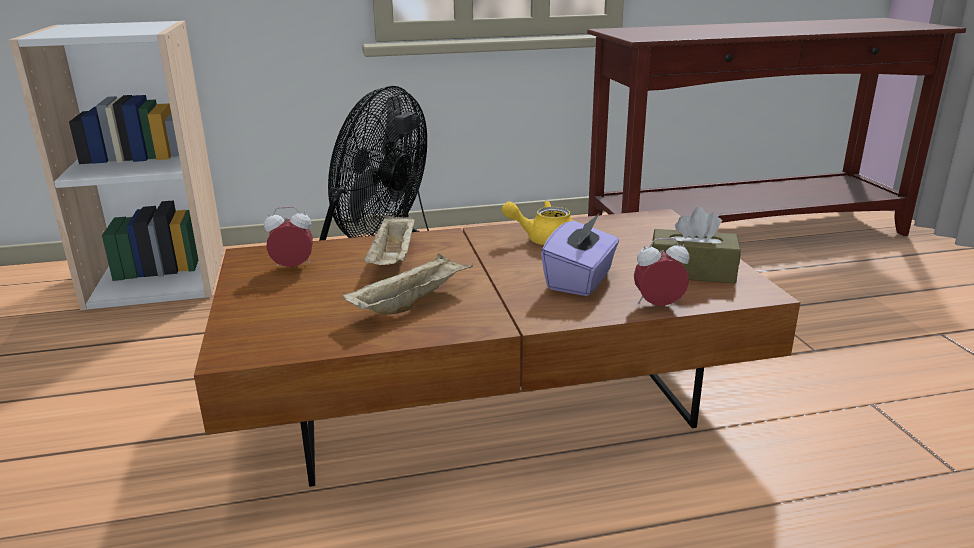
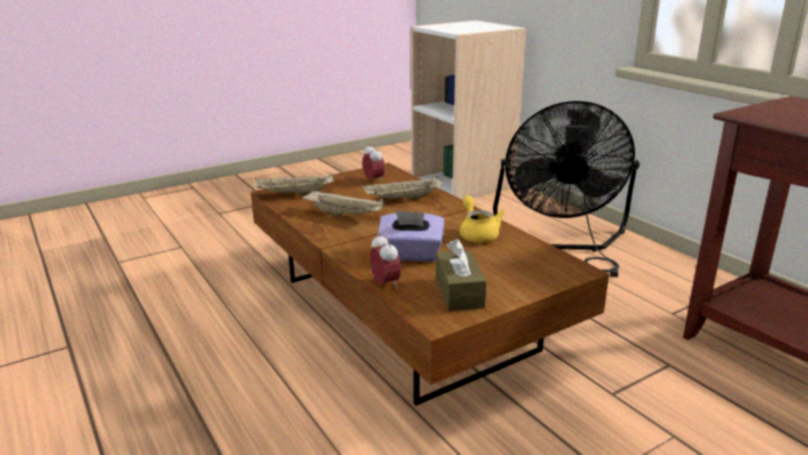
camera: 70 degrees right, 0 degrees up
none -> beige tray [255,174,334,196]

